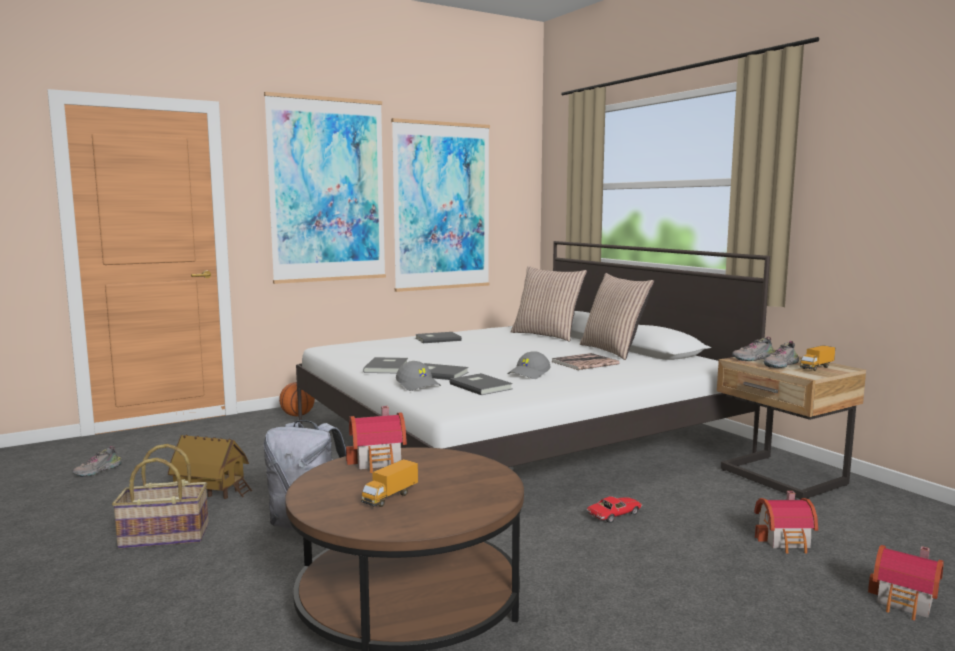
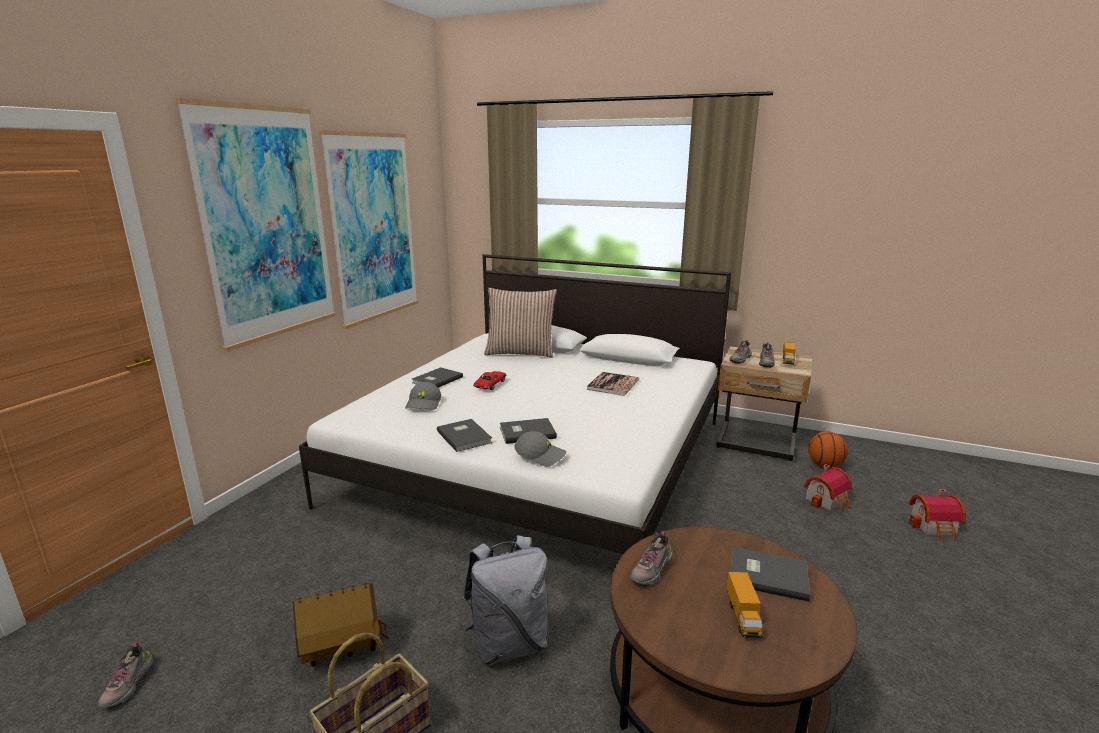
camera: 35 degrees left, 10 degrees up
basketball [279,382,315,416] -> basketball moved to [808,431,848,468]
toy house [346,406,407,473] -> shoe [630,531,673,586]
grey book [449,373,513,395] -> grey book moved to [730,547,810,602]
grey cap [508,351,551,379] -> grey cap moved to [405,382,441,410]
pillow [580,273,654,360] -> none
toy car [586,496,643,523] -> toy car moved to [473,371,507,390]

